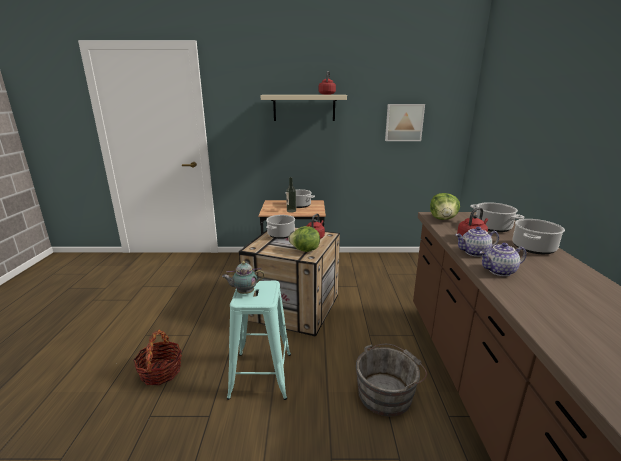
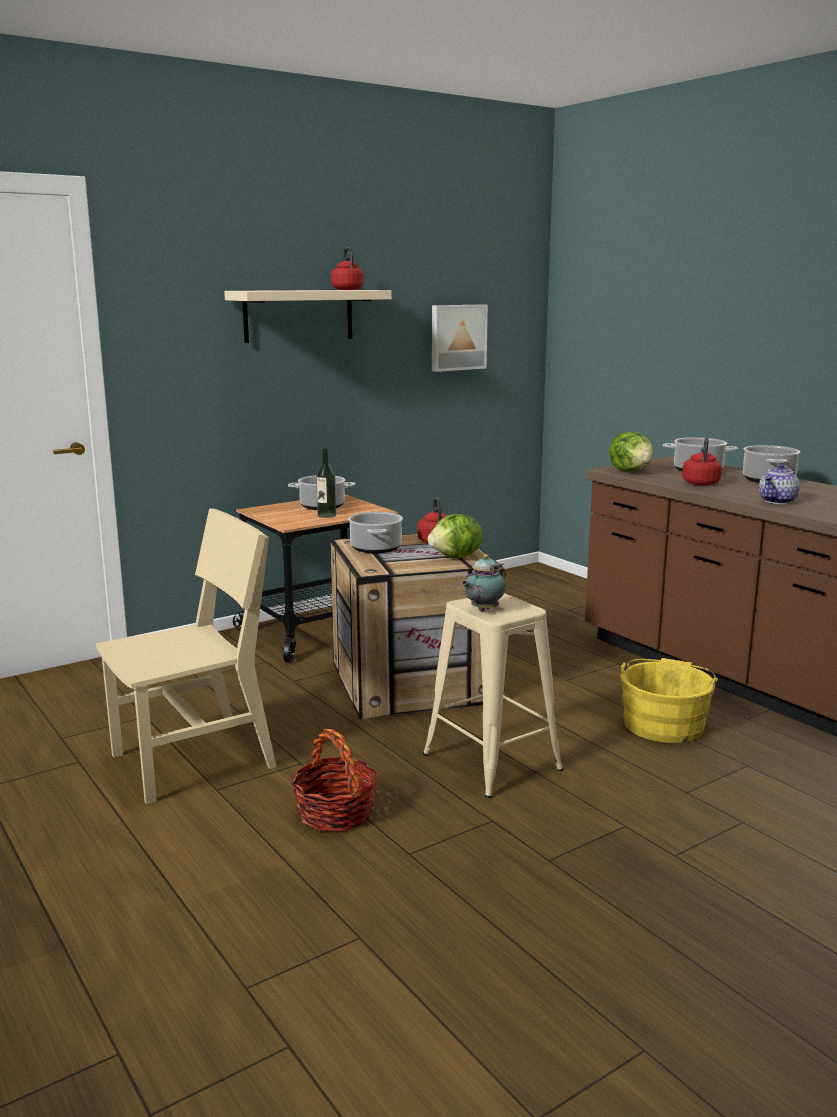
camera: 35 degrees left, 5 degrees down
turquoise stool [227,281,291,400] -> beige stool [423,593,563,798]
grey bucket [356,344,427,416] -> yellow bucket [620,658,718,743]
teapot [456,227,499,257] -> none
none -> beige chair [96,509,276,805]

